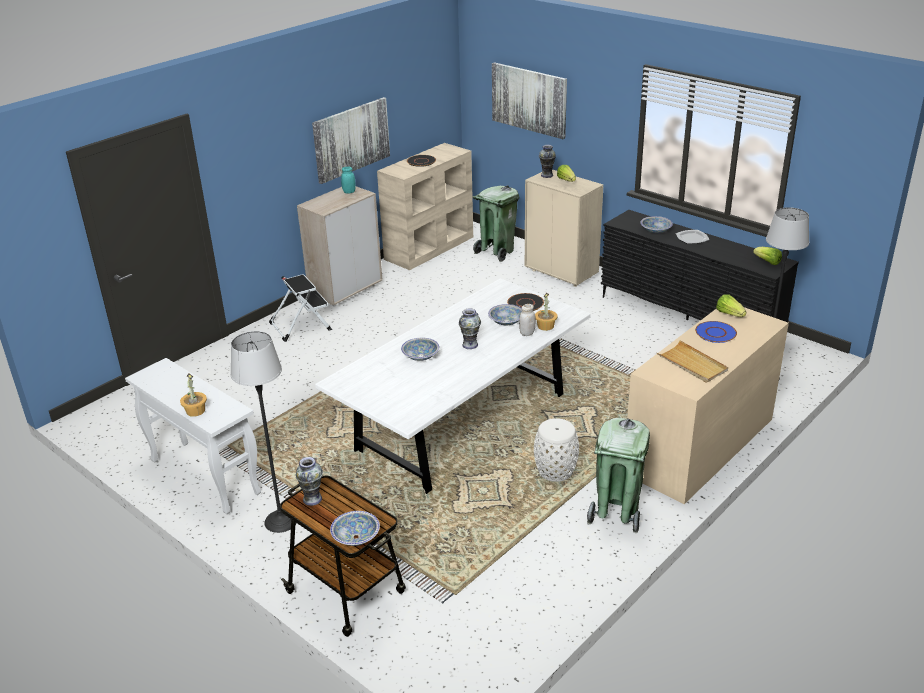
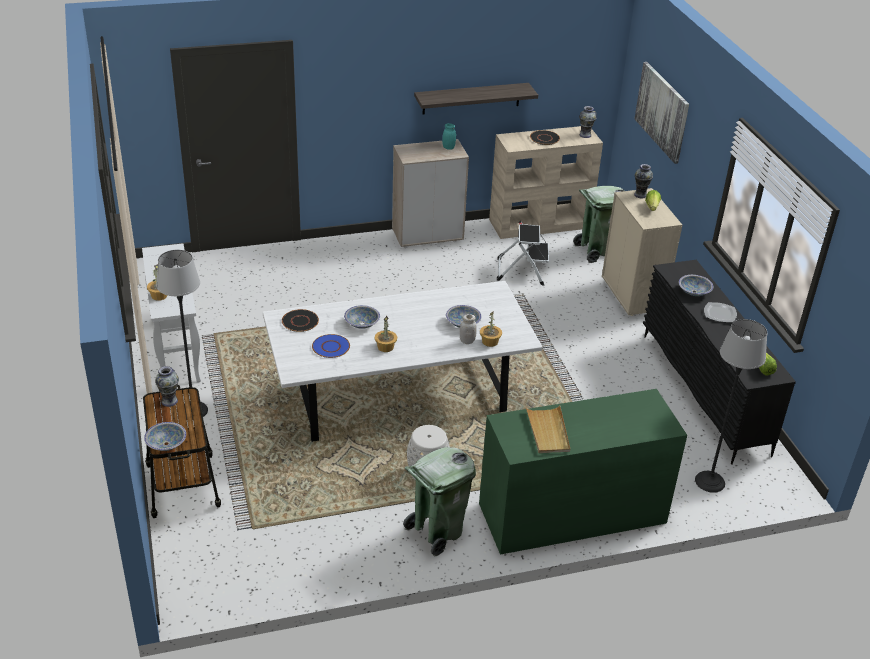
camera: 30 degrees right, 5 degrees up
step ladder [269,274,332,342] -> step ladder moved to [497,221,549,286]
picture [312,97,390,184] -> shelf [414,83,538,115]
vase [459,308,481,349] -> vase moved to [579,106,597,138]
black plate [507,293,544,311] -> black plate moved to [282,309,319,332]
beige dresser [627,307,789,504] -> green dresser [479,389,687,555]
blue plate [695,321,737,343] -> blue plate moved to [312,334,350,358]
lettuce [716,294,746,317] -> none
none -> potted plant [374,316,397,352]

